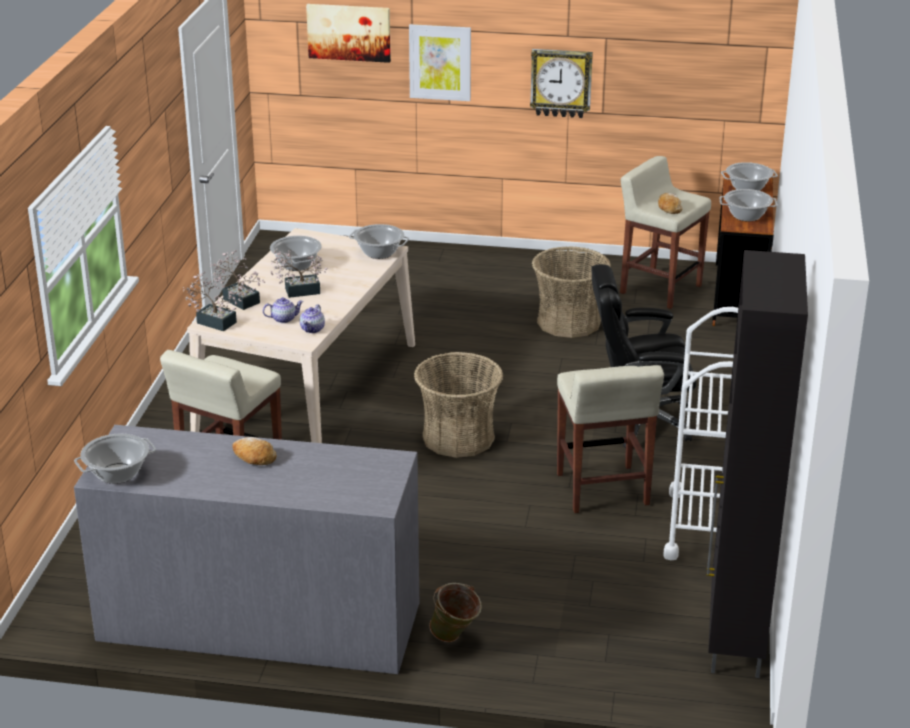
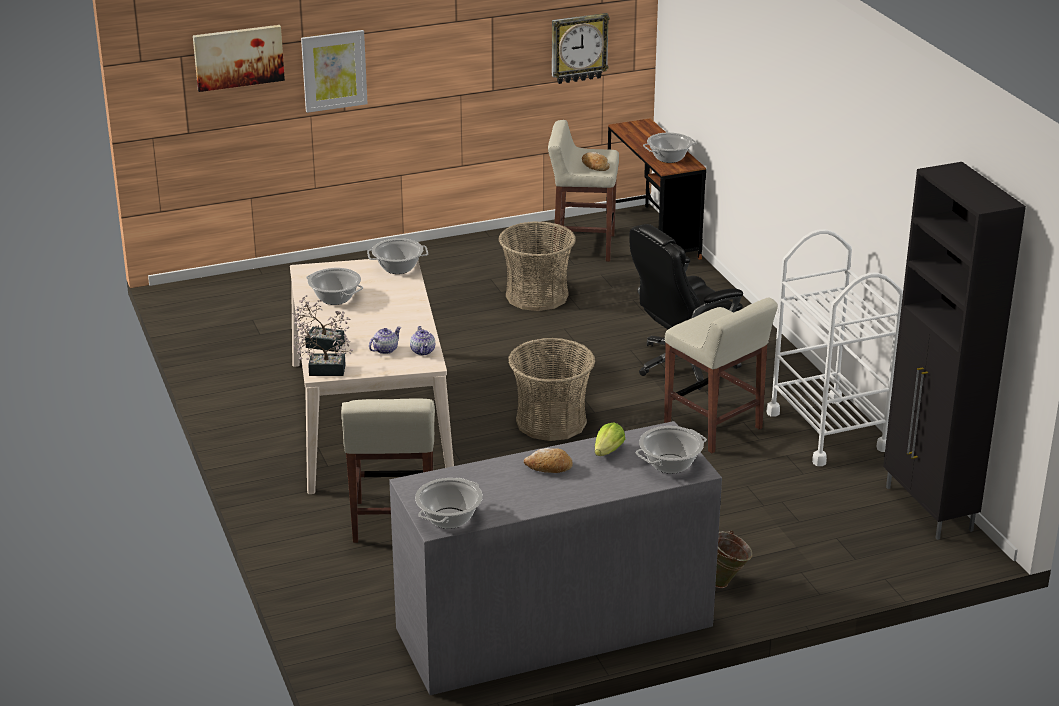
camera: 30 degrees left, 0 degrees up
potted plant [270,248,327,298] -> none
wall clock [530,49,593,118] -> wall clock moved to [552,13,610,84]
cooking pot [721,162,778,191] -> cooking pot moved to [635,426,707,474]
none -> lettuce [595,422,625,456]

